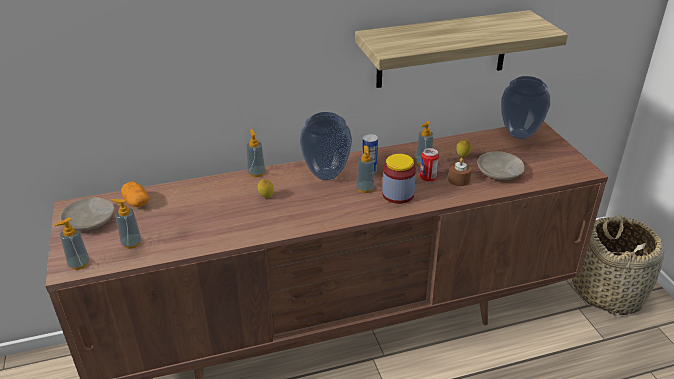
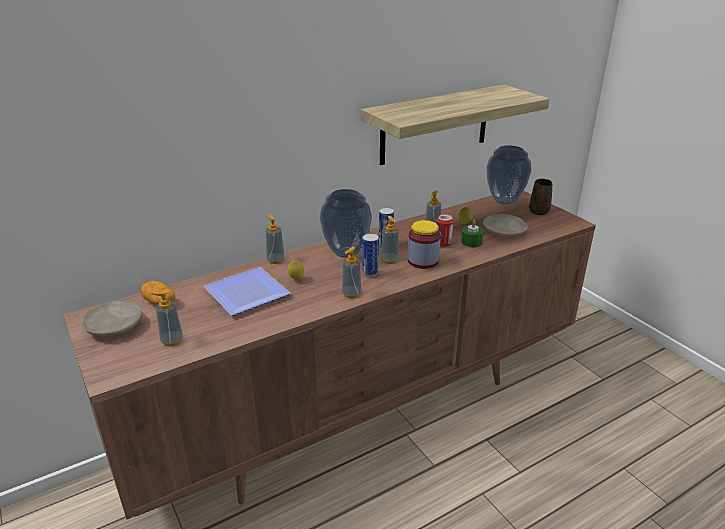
camera: 15 degrees left, 5 degrees down
soap dispenser [54,218,90,270] -> soap dispenser moved to [342,247,362,299]
brown candle [448,158,472,186] -> green candle [461,220,484,247]
basket [572,215,664,315] -> none
none -> plate [203,267,291,316]
none -> can [362,233,379,277]
none -> brown mug [529,179,552,215]

